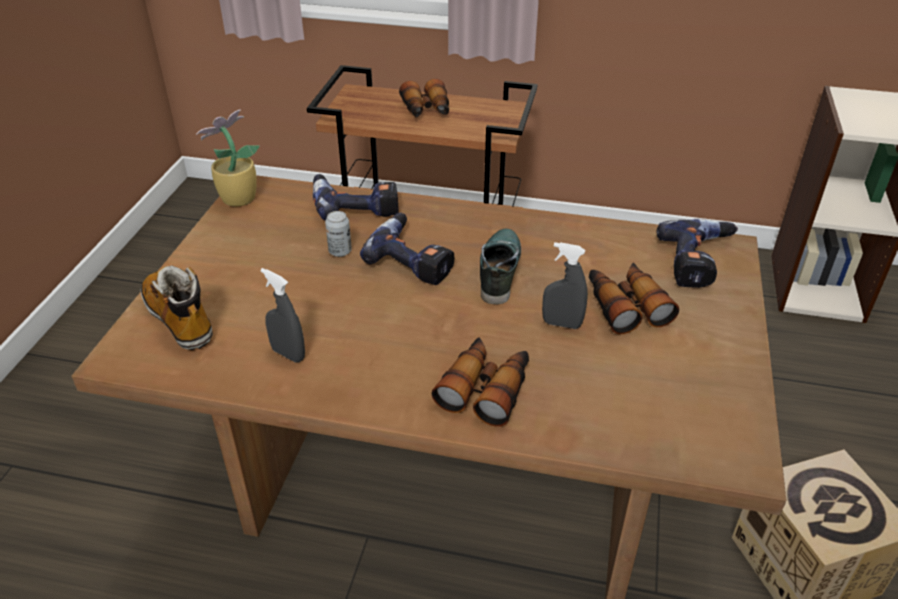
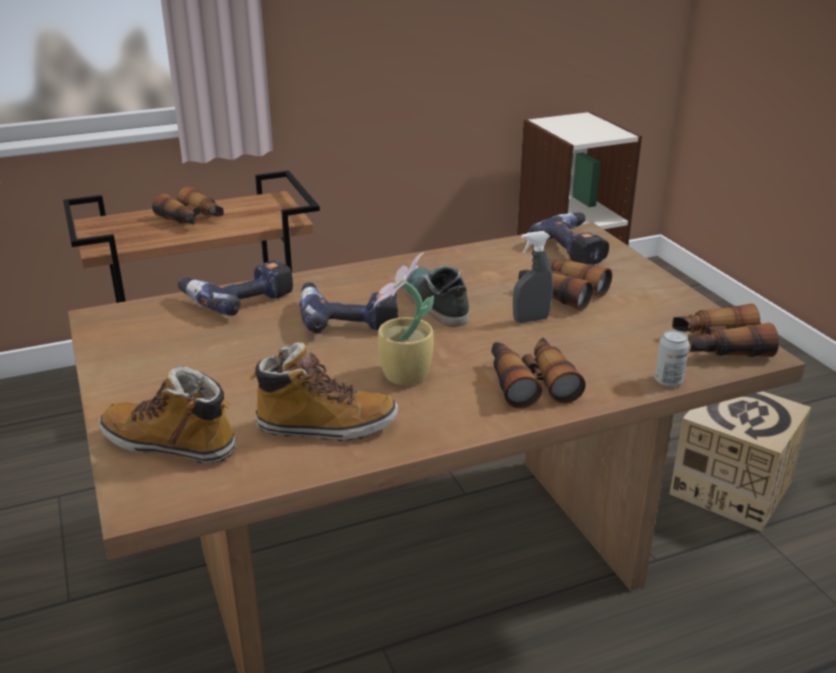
camera: 35 degrees left, 10 degrees down
potted plant [196,109,259,207] -> potted plant moved to [373,253,434,385]
grey spray bottle [261,268,305,362] -> boot [249,342,398,441]
can [325,211,352,257] -> can moved to [654,330,689,387]
none -> binoculars [672,304,779,357]

